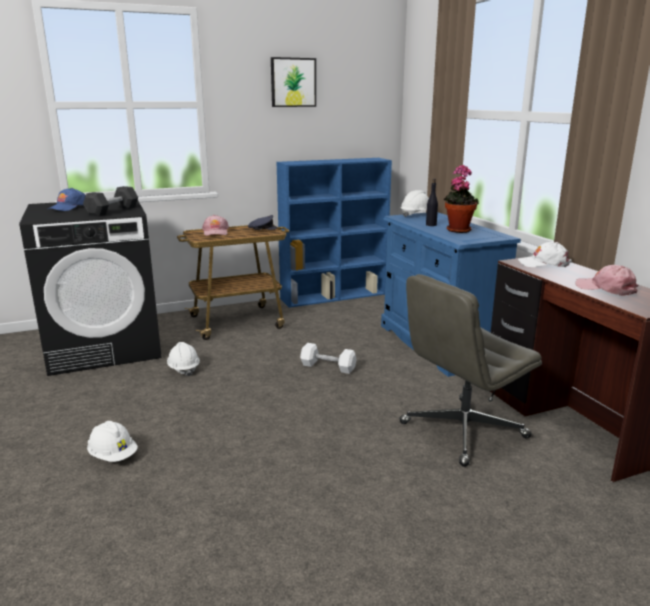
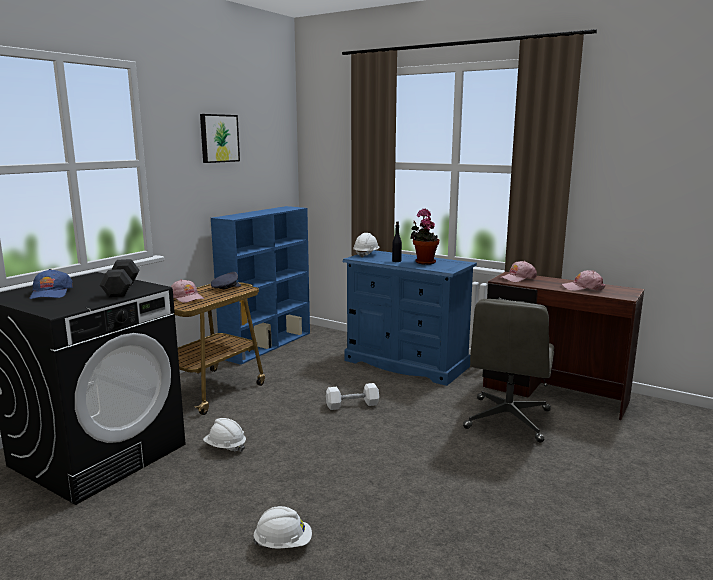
camera: 35 degrees left, 5 degrees down
white cap [518,242,572,267] -> pink cap [500,261,537,282]

